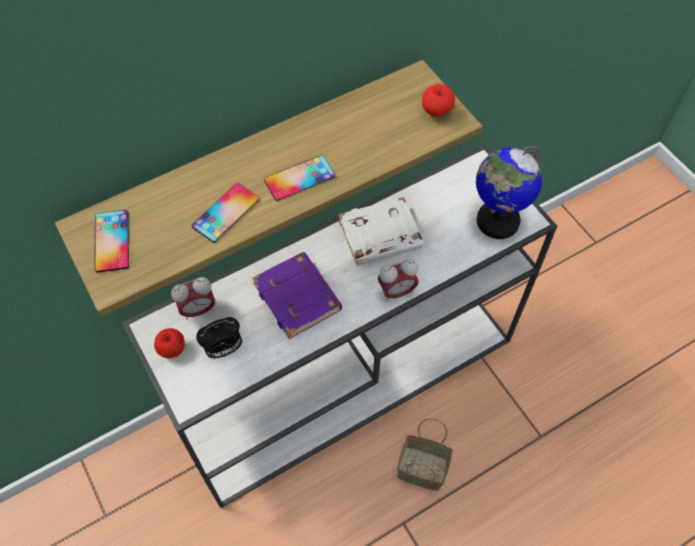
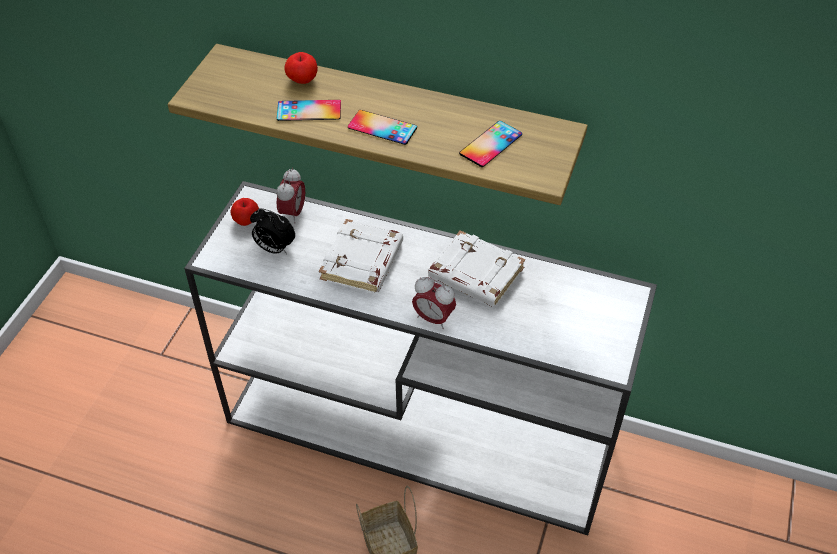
camera: 50 degrees right, 10 degrees down
phone [94,210,129,272] -> phone moved to [459,121,522,167]
alarm clock [171,277,215,320] -> alarm clock turned 105 degrees counterclockwise [276,168,305,224]
purple book [252,252,342,339] -> white book [319,219,403,293]
apple [422,84,455,117] -> apple moved to [284,52,318,84]
globe [476,146,542,239] -> none

